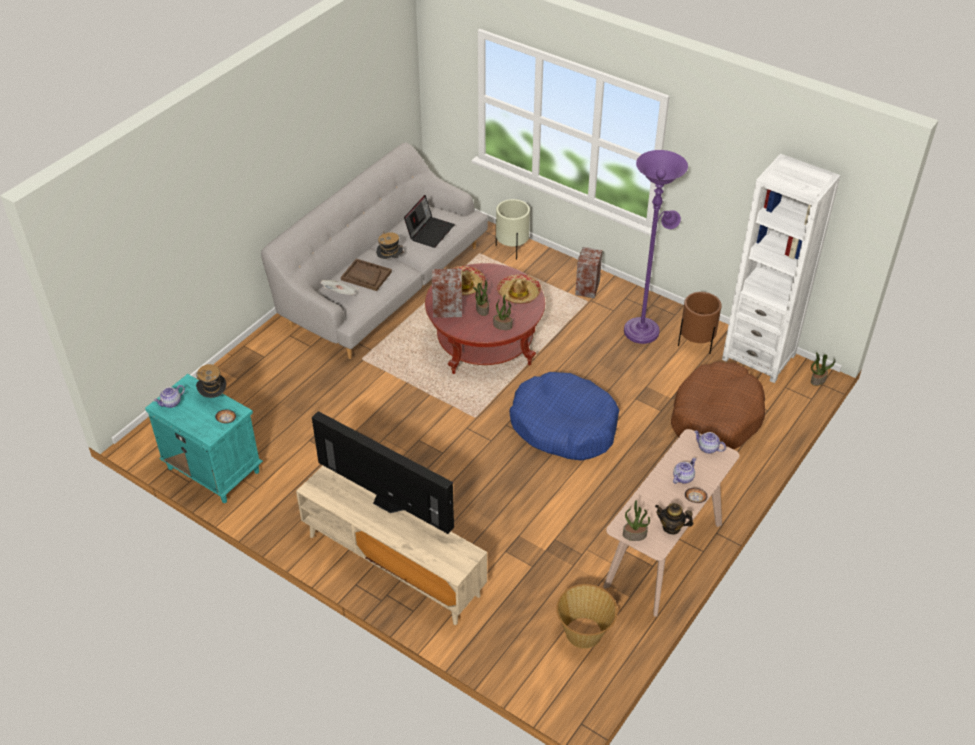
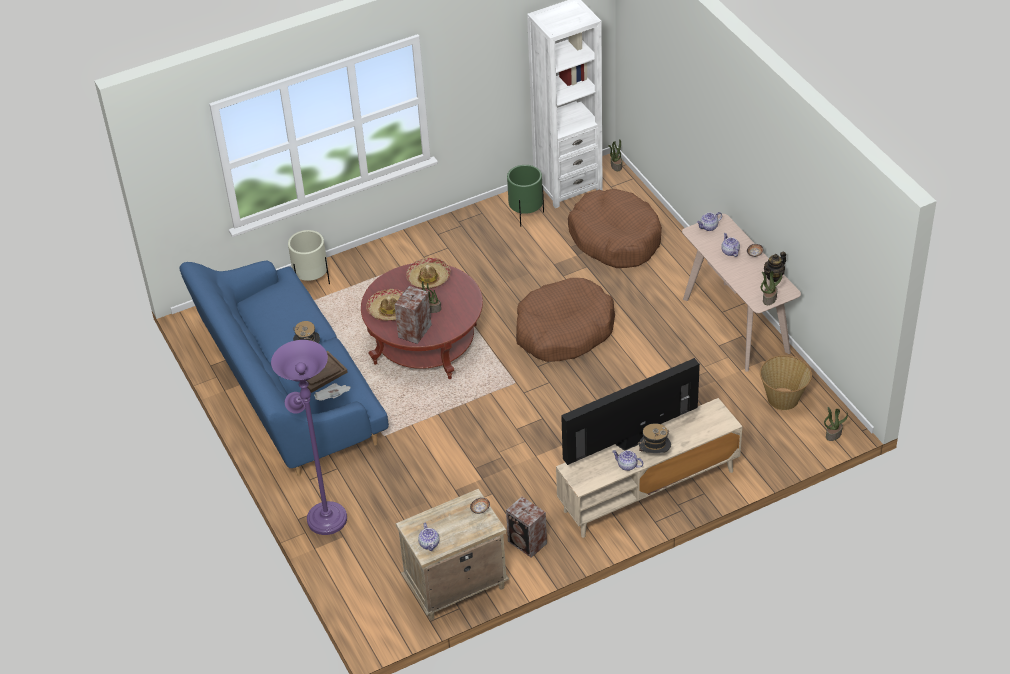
camera: 60 degrees left, 0 degrees up
turquoise nightstand [145,374,263,503] -> beige nightstand [396,489,509,621]
hat [196,364,226,398] -> hat moved to [638,423,671,453]
grey sofa [261,142,488,359] -> blue sofa [180,261,389,477]
laptop [404,195,455,248] -> none
potted plant [493,295,512,330] -> potted plant moved to [824,407,848,441]
blue dog bed [509,372,619,461] -> brown dog bed [516,278,615,362]
speaker [575,247,602,298] -> speaker moved to [506,497,547,558]
purple floor lamp [624,150,688,344] -> purple floor lamp moved to [271,340,347,535]
brown planter [678,292,722,354] -> green planter [507,165,544,227]
none -> teapot [612,450,643,471]

